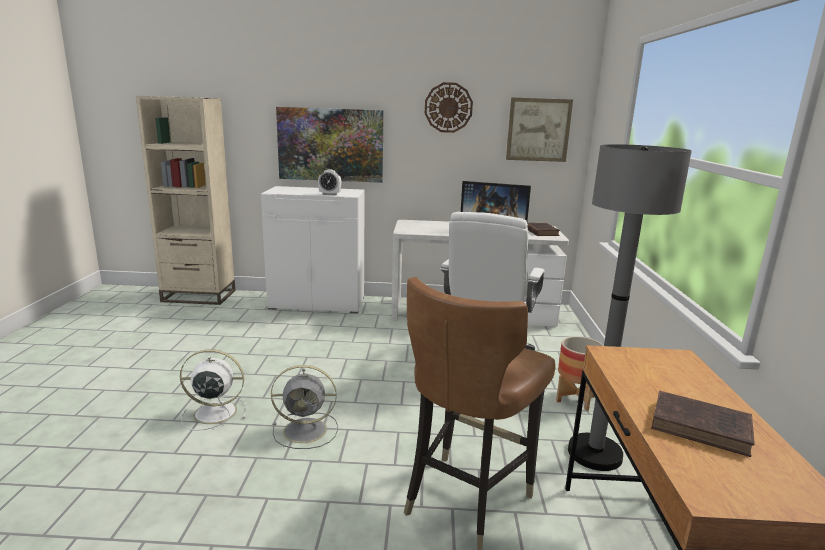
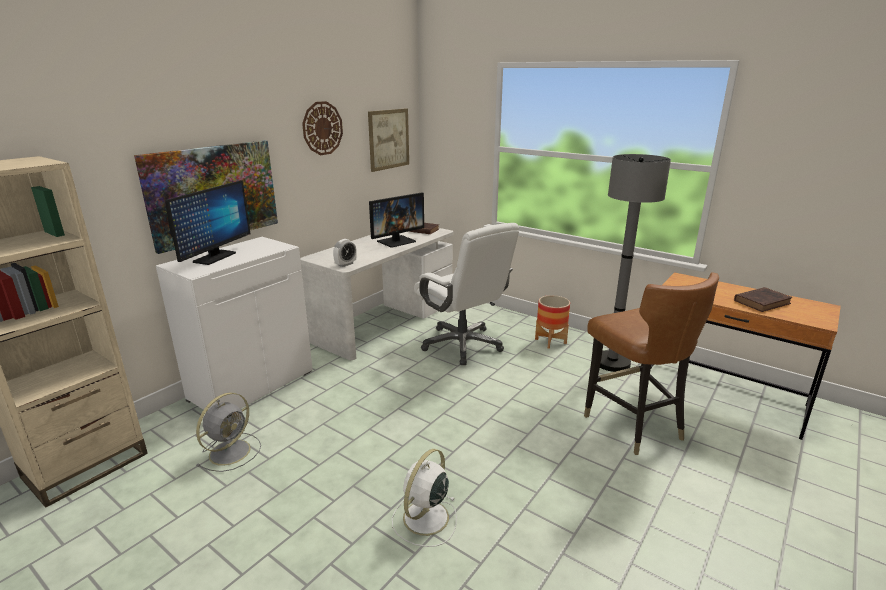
camera: 55 degrees left, 5 degrees up
grey fan [271,365,338,449] -> grey fan moved to [196,392,261,472]
alarm clock [318,169,341,195] -> alarm clock moved to [333,239,357,267]
none -> monitor [165,180,251,265]

